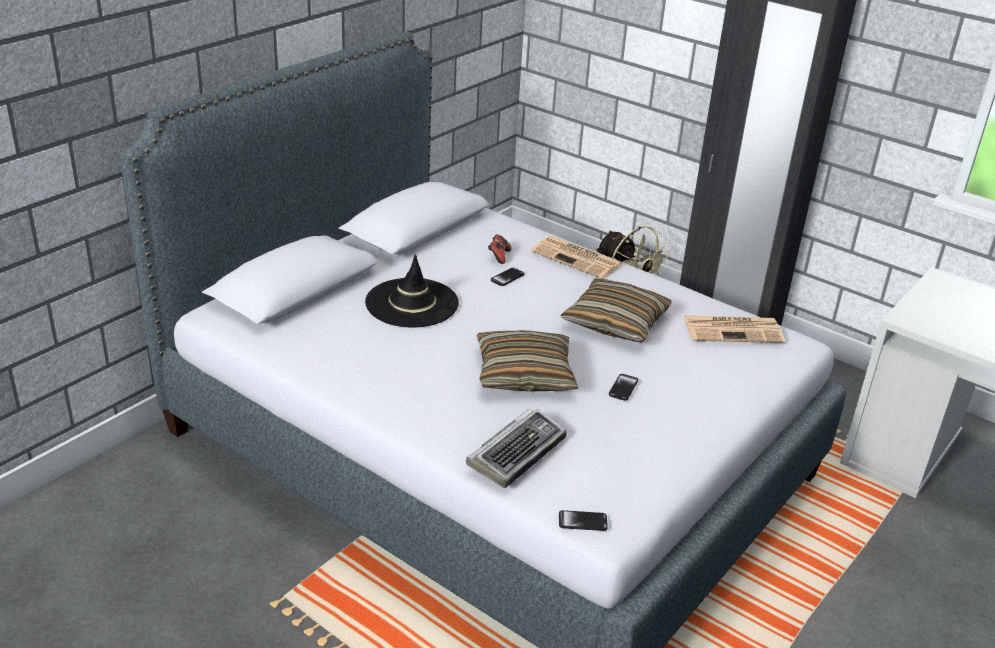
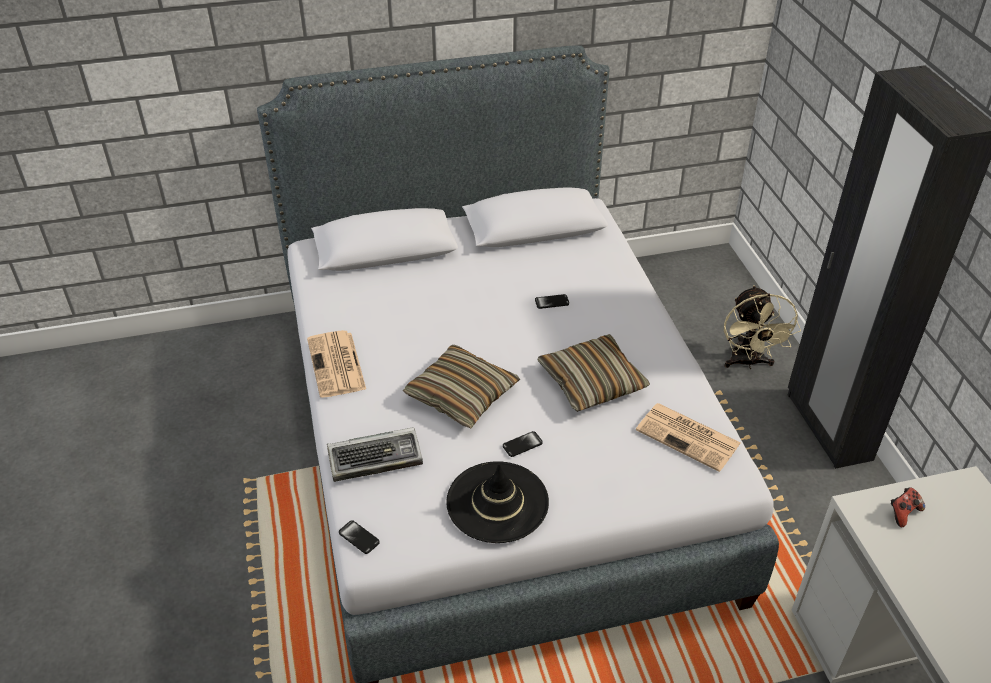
camera: 40 degrees right, 10 degrees up
black hat [365,254,459,328] -> black hat moved to [446,461,549,543]
game controller [488,234,511,264] -> game controller moved to [891,487,925,527]
newspaper [531,236,623,279] -> newspaper moved to [307,330,366,398]

